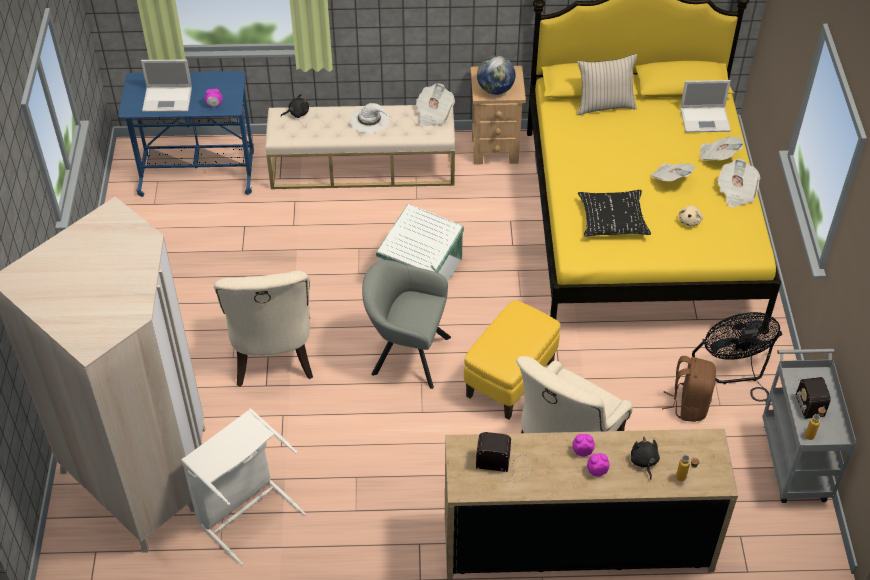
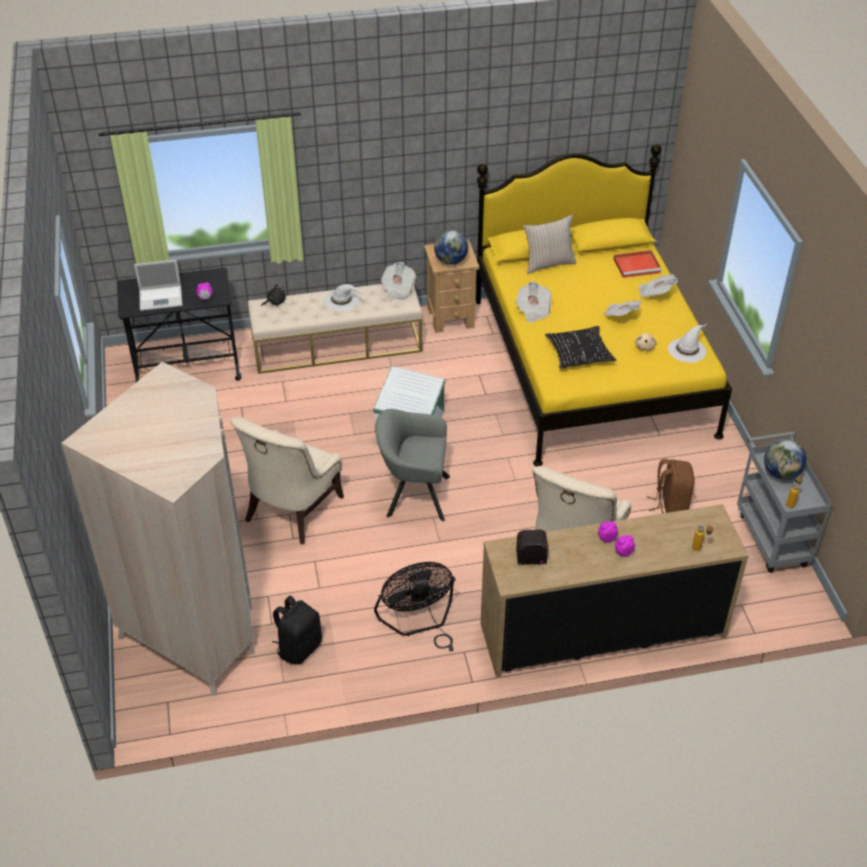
camera: 10 degrees left, 5 degrees down
blue desk [118,71,254,197] -> black desk [117,268,241,382]
white laundry basket [181,408,306,565] -> black backpack [272,596,322,665]
beige armchair [214,271,313,387] -> beige armchair turned 45 degrees clockwise [230,417,344,544]
yellow ottoman [464,300,561,420] -> none
black plush toy [631,437,660,480] -> none
laptop [680,80,731,132] -> red tray [613,250,662,278]
black fan [692,312,782,403] -> black fan moved to [374,562,456,651]
newspaper [717,159,761,207] -> newspaper moved to [516,282,552,323]
radio [790,377,831,419] -> globe [764,439,807,480]
none -> white hat [668,324,707,363]

